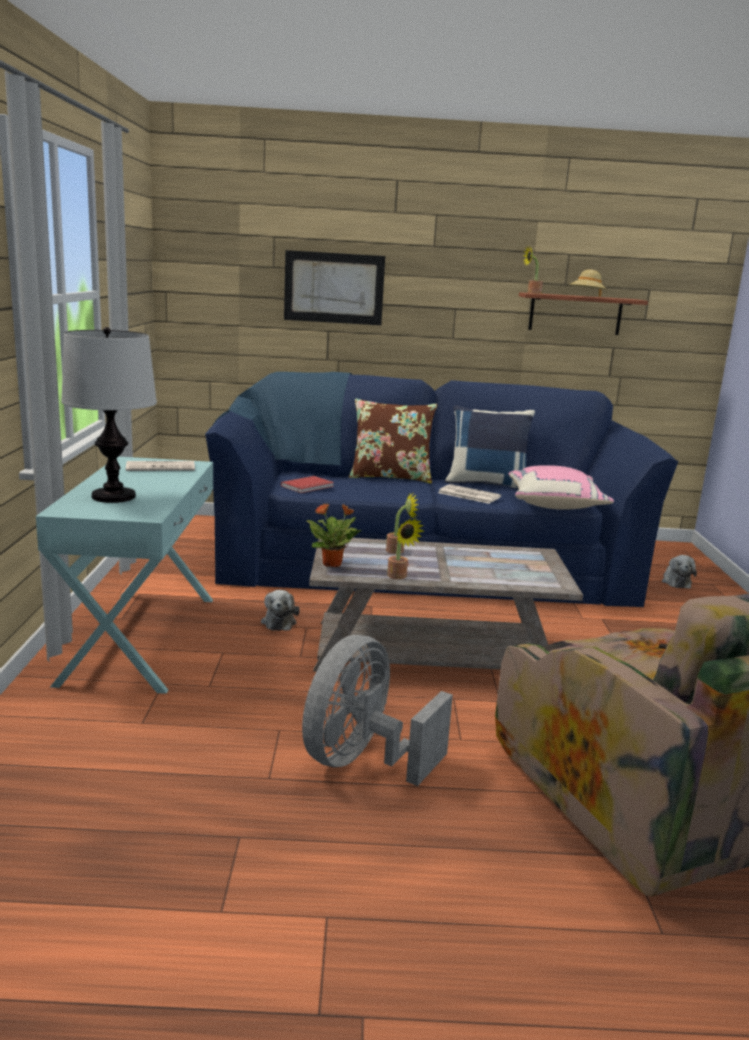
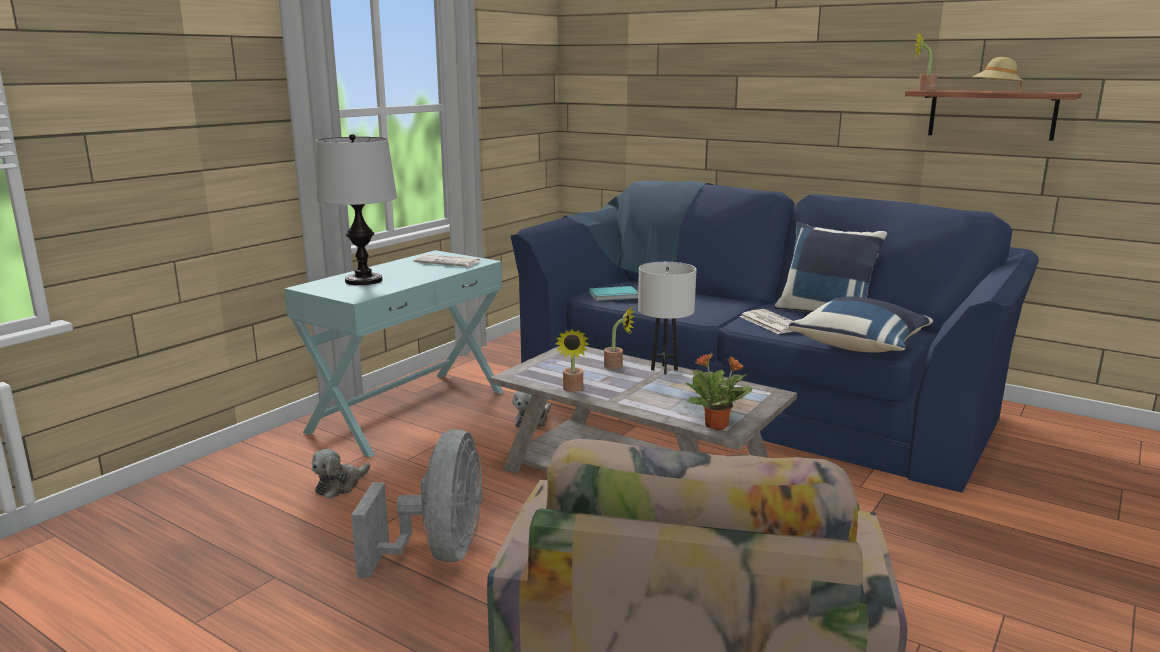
camera: 35 degrees right, 0 degrees up
red book [281,476,334,493] -> turquoise book [589,286,638,301]
picture [284,250,385,325] -> none
grey fan [302,635,453,786] -> grey fan turned 120 degrees clockwise [351,430,482,578]
potted plant [307,504,362,567] -> potted plant moved to [685,353,752,430]
brown pillow [349,399,438,484] -> none
pink pillow [508,465,614,510] -> blue pillow [789,297,933,353]
plush toy [662,555,697,589] -> plush toy moved to [312,449,370,499]
none -> white table lamp [638,262,697,375]

